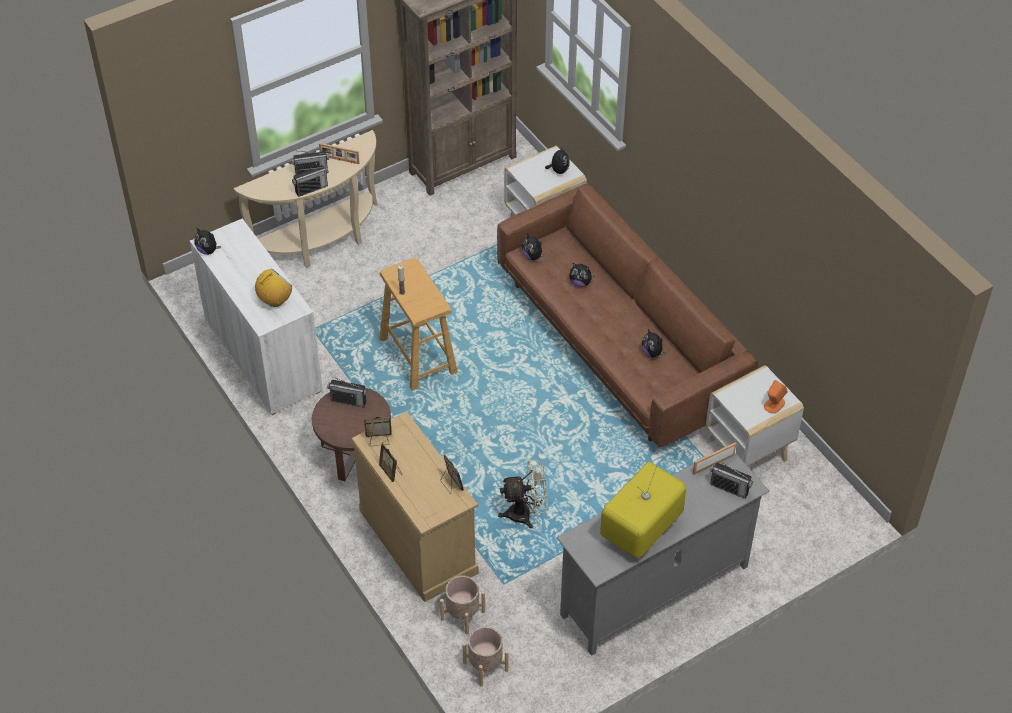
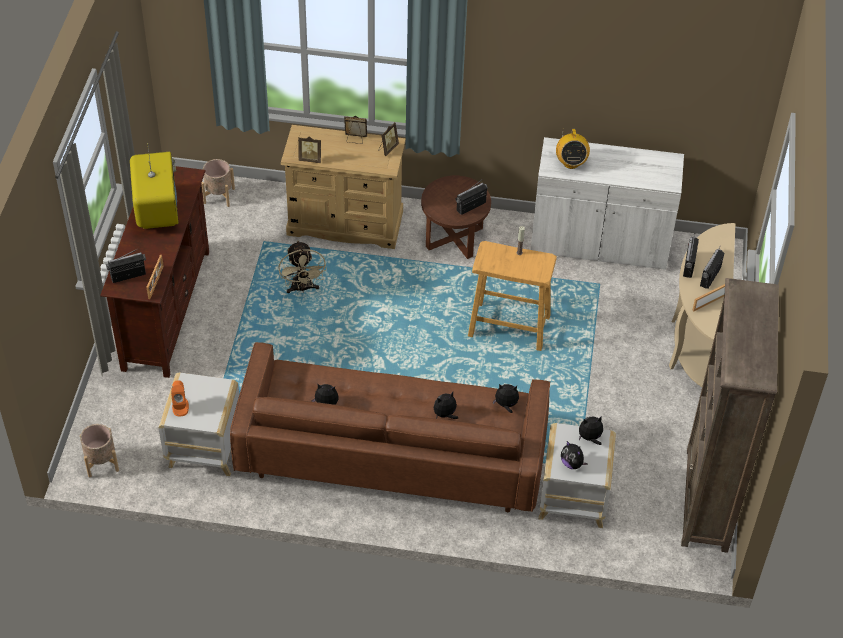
camera: 130 degrees right, 0 degrees up
plush toy [195,227,221,255] -> plush toy moved to [579,416,603,445]
beige planter [440,576,485,635] -> beige planter moved to [80,424,119,478]
beige fan [498,460,548,528] -> beige fan turned 45 degrees counterclockwise [278,241,327,293]
grey tv stand [556,453,770,656] -> brown tv stand [100,166,209,378]

